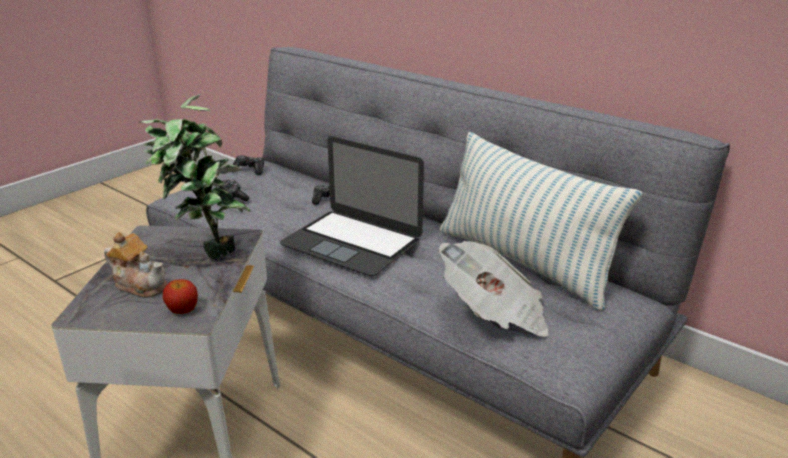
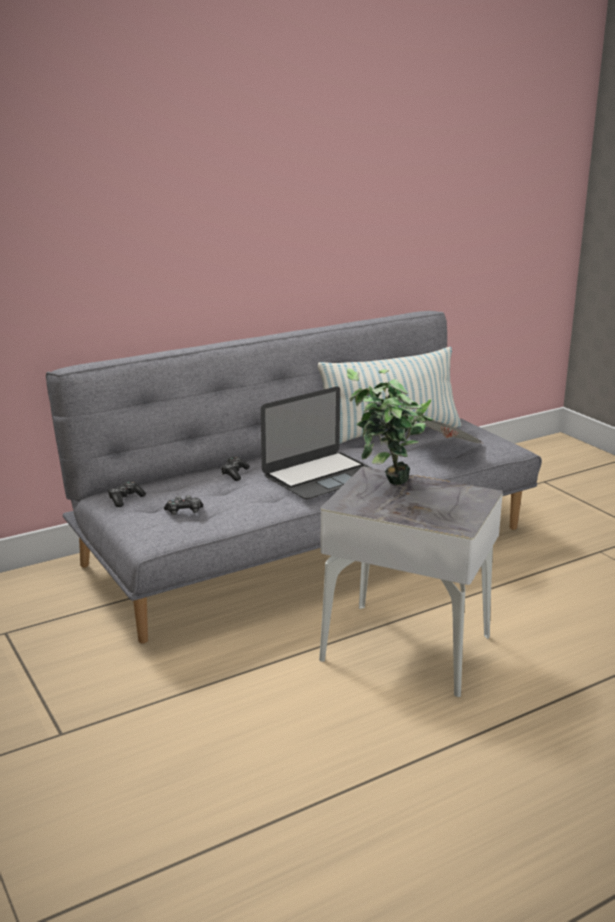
camera: 70 degrees left, 5 degrees down
teapot [104,232,167,298] -> none
apple [163,279,198,314] -> none

